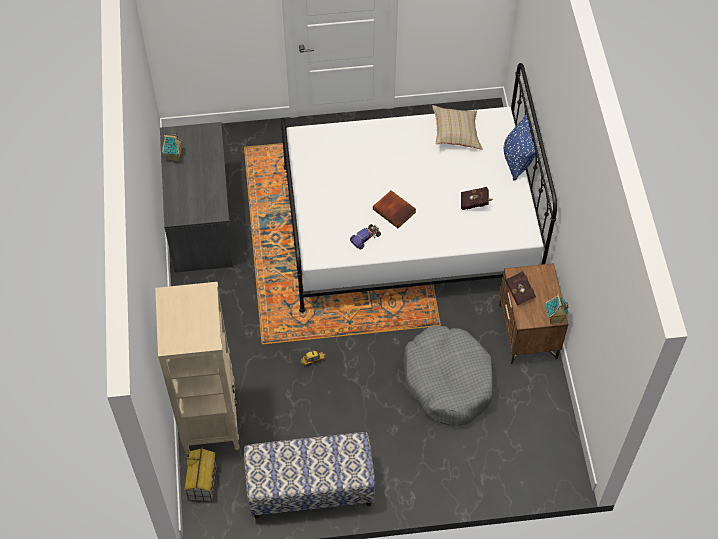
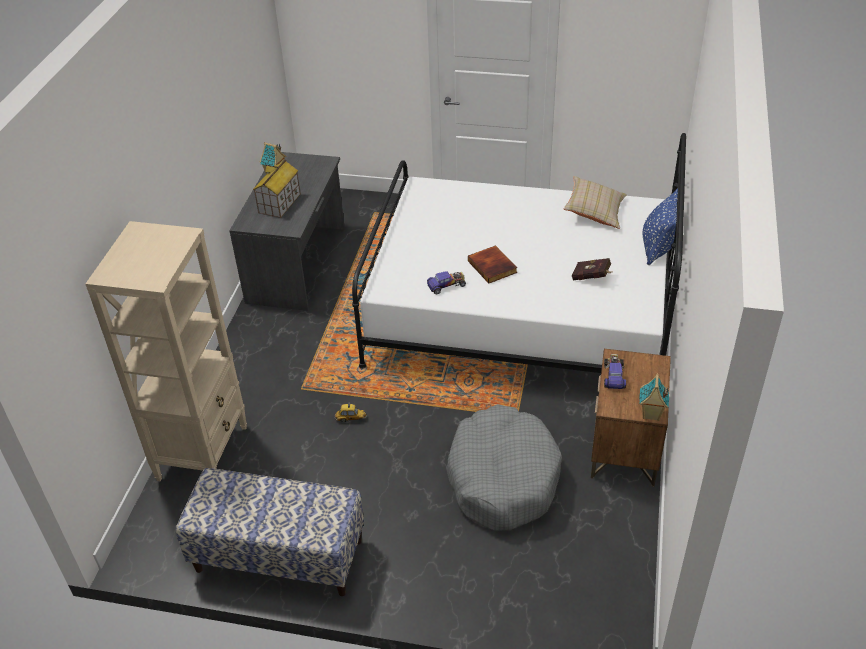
camera: 20 degrees right, 15 degrees down
toy house [184,447,217,502] -> toy house moved to [253,159,301,218]
red book [505,270,536,306] -> toy car [604,354,626,389]

